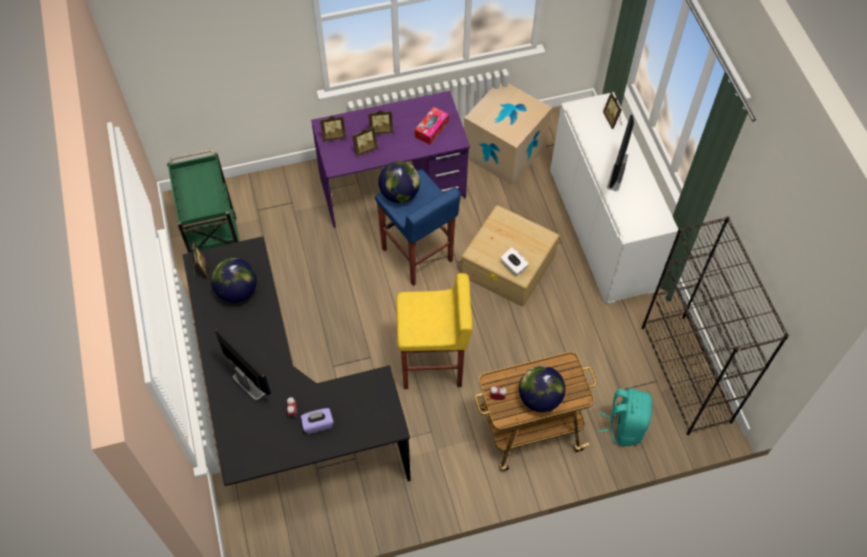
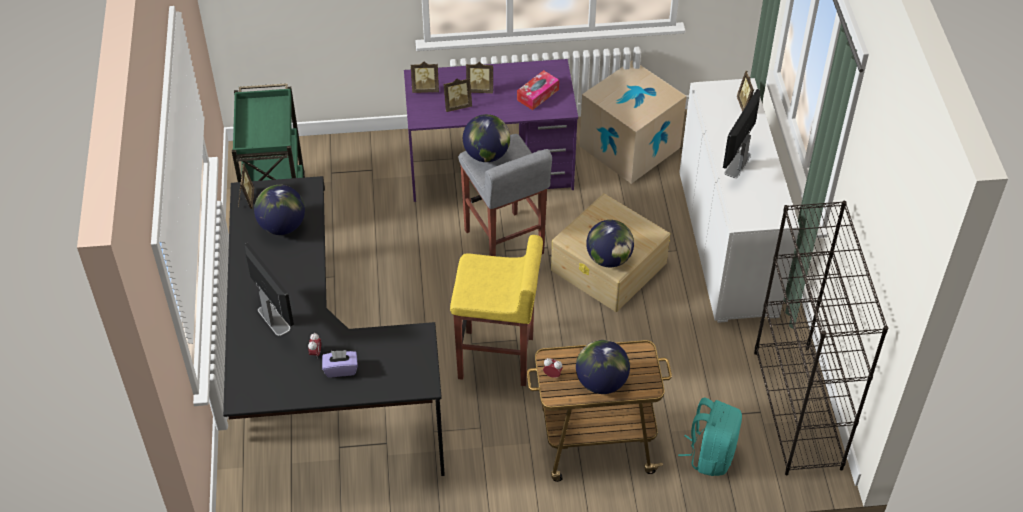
camera: 10 degrees right, 10 degrees down
blue stool [375,169,461,286] -> grey stool [458,134,552,256]
white tissue box [501,247,529,276] -> globe [586,220,634,267]

